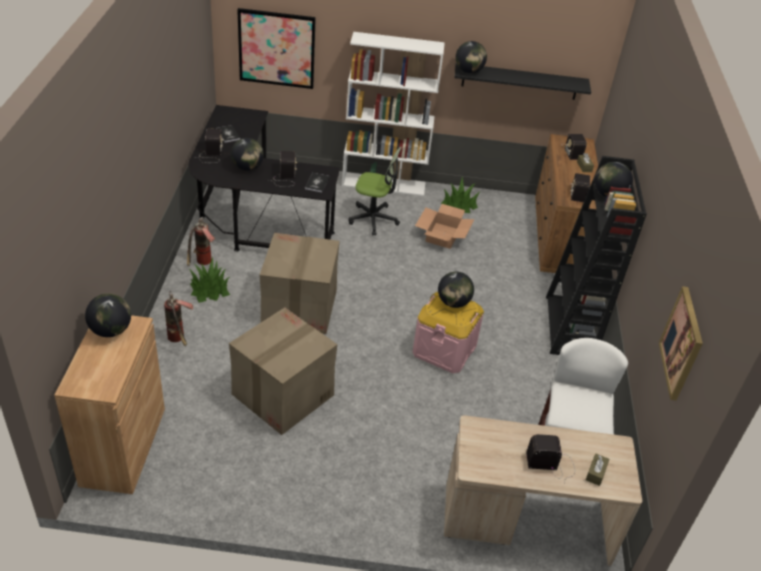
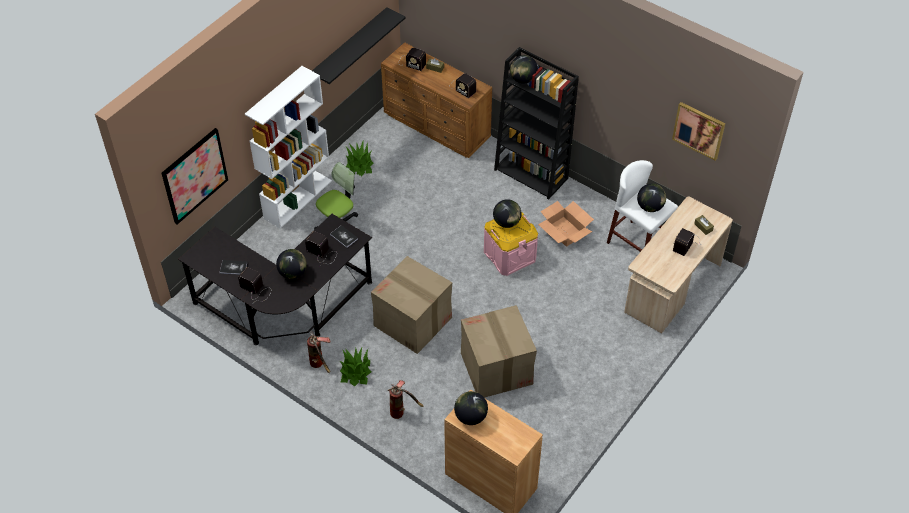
camera: 55 degrees left, 10 degrees up
cardboard box [415,204,474,249] -> cardboard box moved to [538,201,594,247]
globe [456,41,487,73] -> globe moved to [637,184,666,212]

